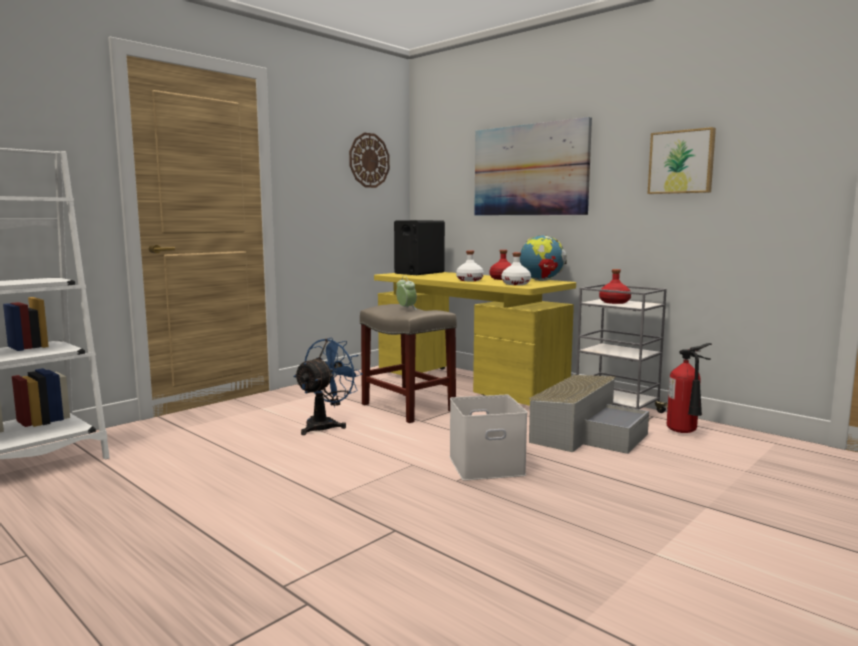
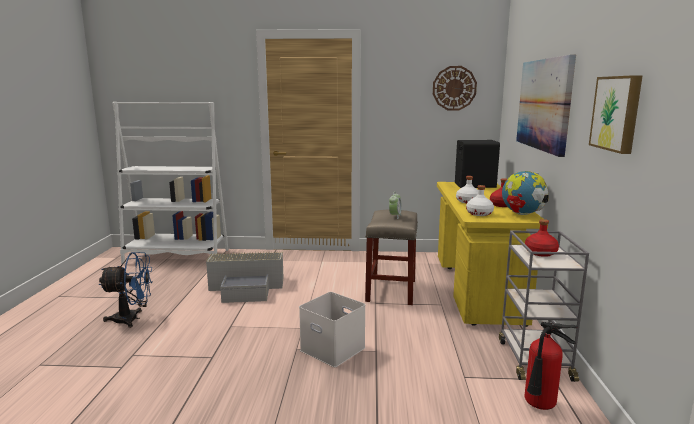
camera: 50 degrees right, 5 degrees up
blue fan [293,338,363,435] -> blue fan moved to [99,252,153,328]
grey storage box [529,375,649,454] -> grey storage box moved to [206,251,284,303]

